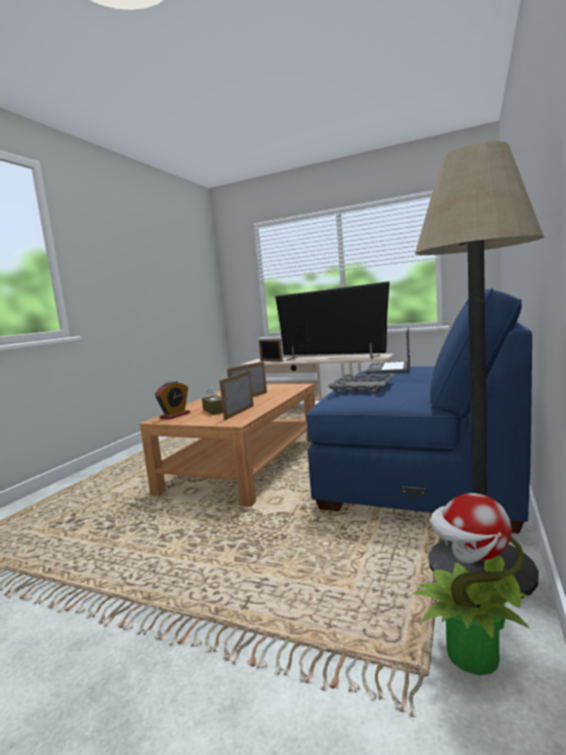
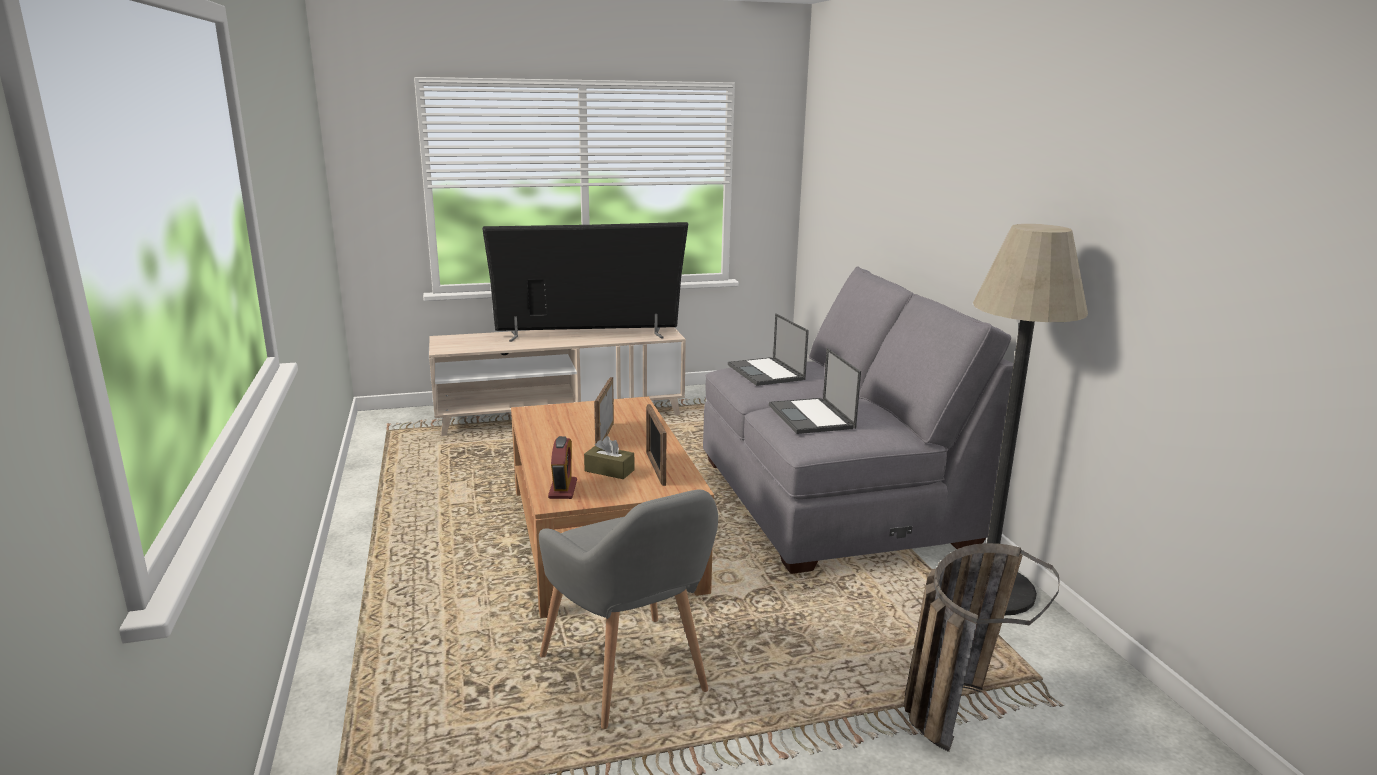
camera: 40 degrees left, 10 degrees up
picture frame [259,339,283,362] -> none
blue sofa [306,288,532,533] -> grey sofa [703,266,1013,574]
grey tray [328,373,395,393] -> laptop [769,348,861,434]
potted plant [413,493,530,675] -> none
none -> grey armchair [539,490,718,729]
none -> basket [904,543,1060,752]

